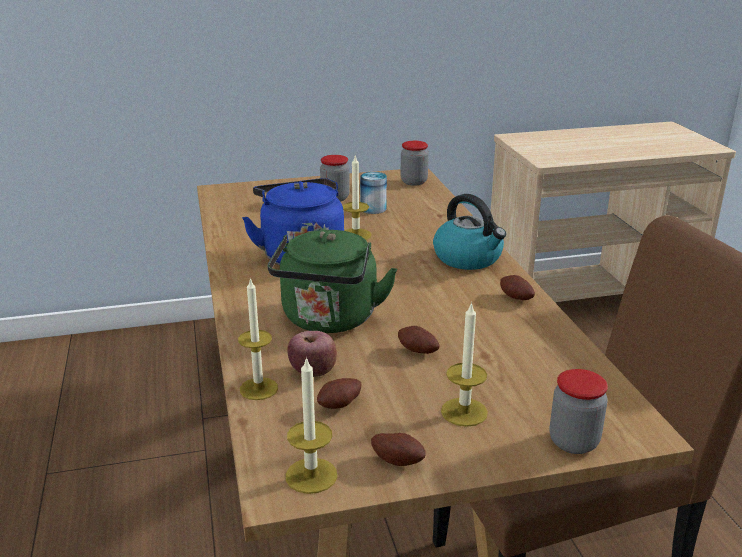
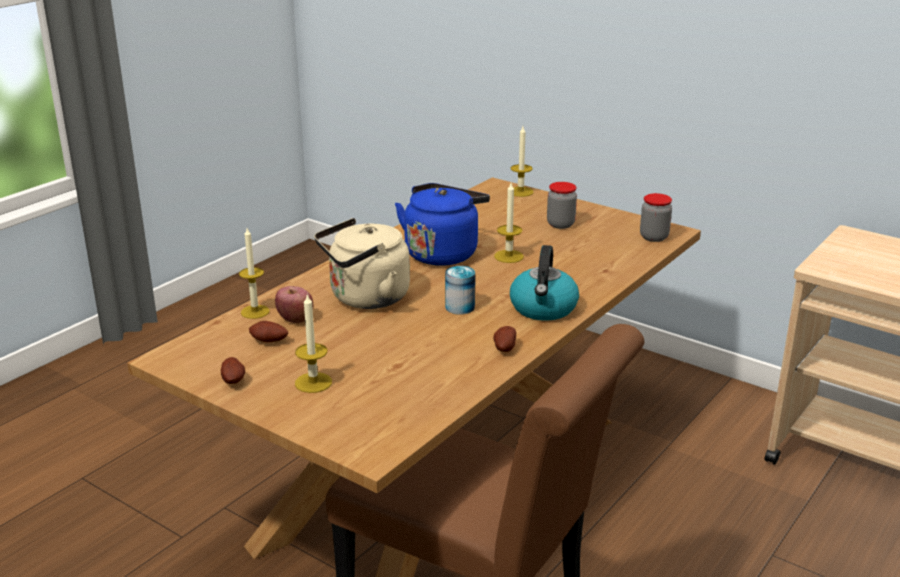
camera: 50 degrees right, 0 degrees up
green kettle [268,230,398,333] -> beige kettle [314,218,410,309]
candle [286,356,337,494] -> candle moved to [511,126,534,197]
can [360,172,387,214] -> can moved to [445,266,475,315]
potato [398,326,439,354] -> none
jar [550,369,608,454] -> none

